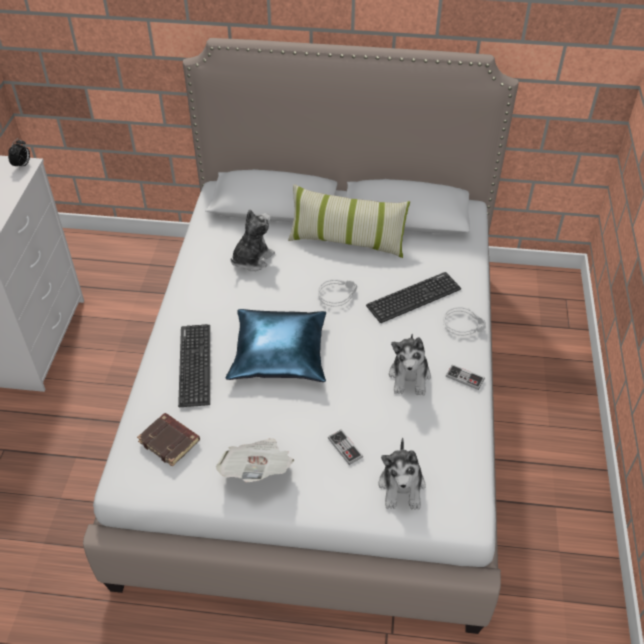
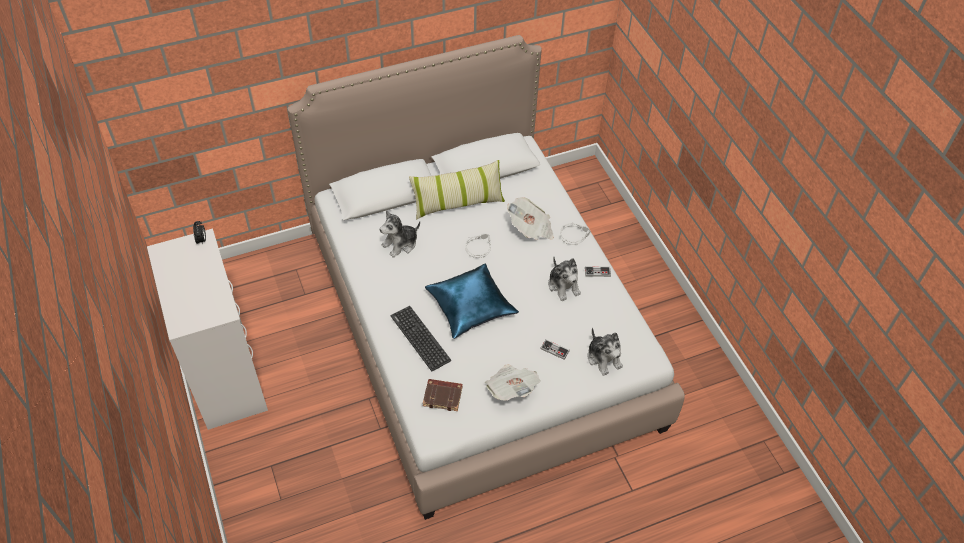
camera: 30 degrees left, 5 degrees up
plush toy [231,210,275,271] -> plush toy turned 135 degrees counterclockwise [380,210,420,258]
keyboard [366,272,461,323] -> newspaper [507,197,554,240]

